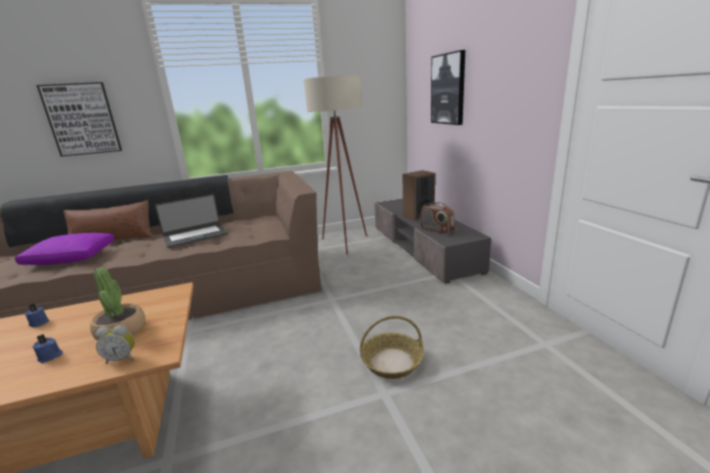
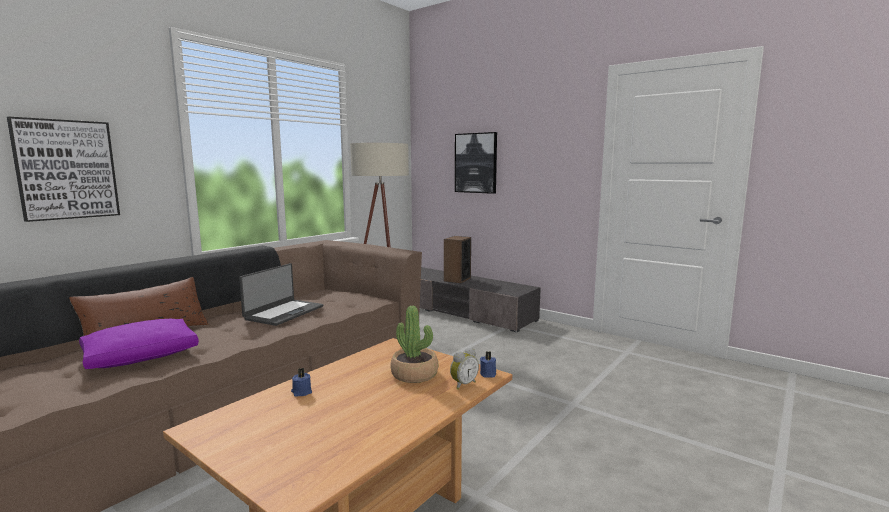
camera: 35 degrees left, 10 degrees down
blue candle [33,334,63,363] -> blue candle moved to [480,351,496,378]
basket [360,316,424,379] -> none
radio [420,202,455,235] -> none

